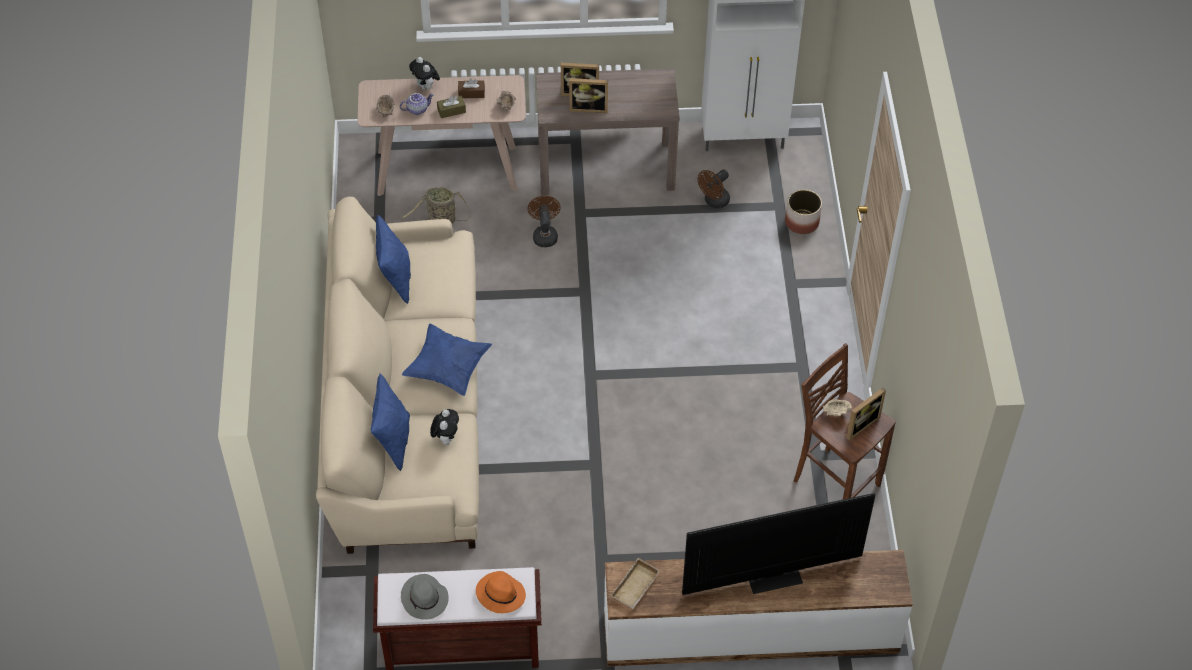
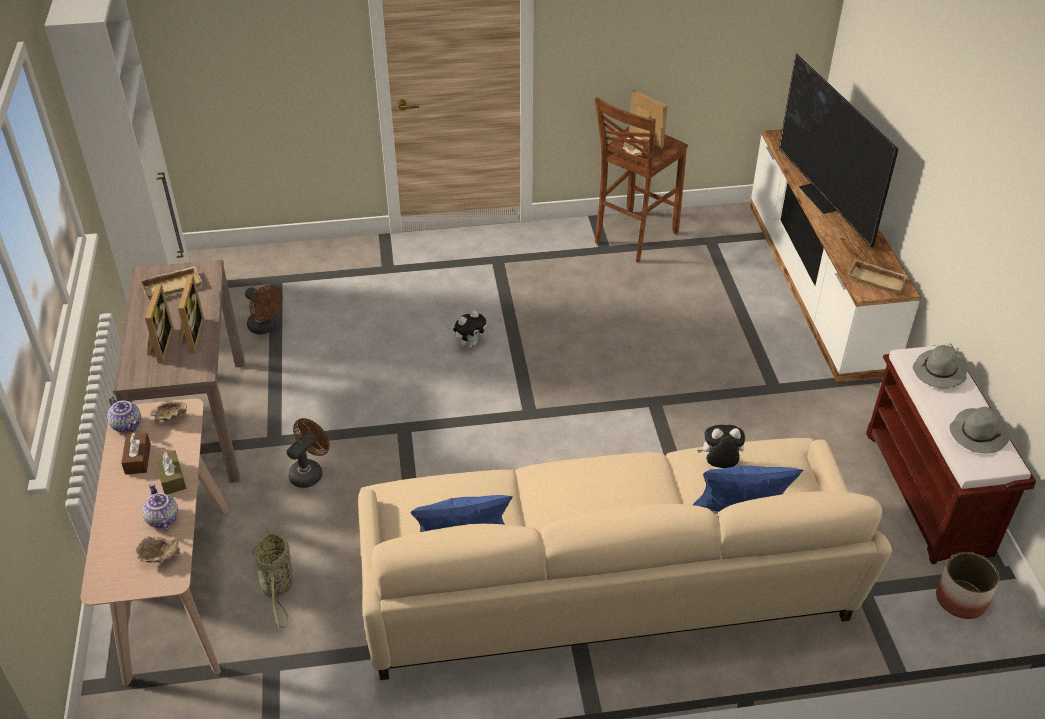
camera: 95 degrees left, 10 degrees down
blue pillow [402,324,492,396] -> none
plush toy [409,57,440,90] -> plush toy moved to [453,310,486,348]
orange hat [476,571,526,613] -> grey hat [913,345,967,388]
brown fan [527,196,561,247] -> brown fan turned 135 degrees clockwise [287,418,330,488]
planter [785,189,822,234] -> planter moved to [936,552,999,619]
none -> teapot [107,396,141,433]
none -> beige tray [139,266,202,300]

